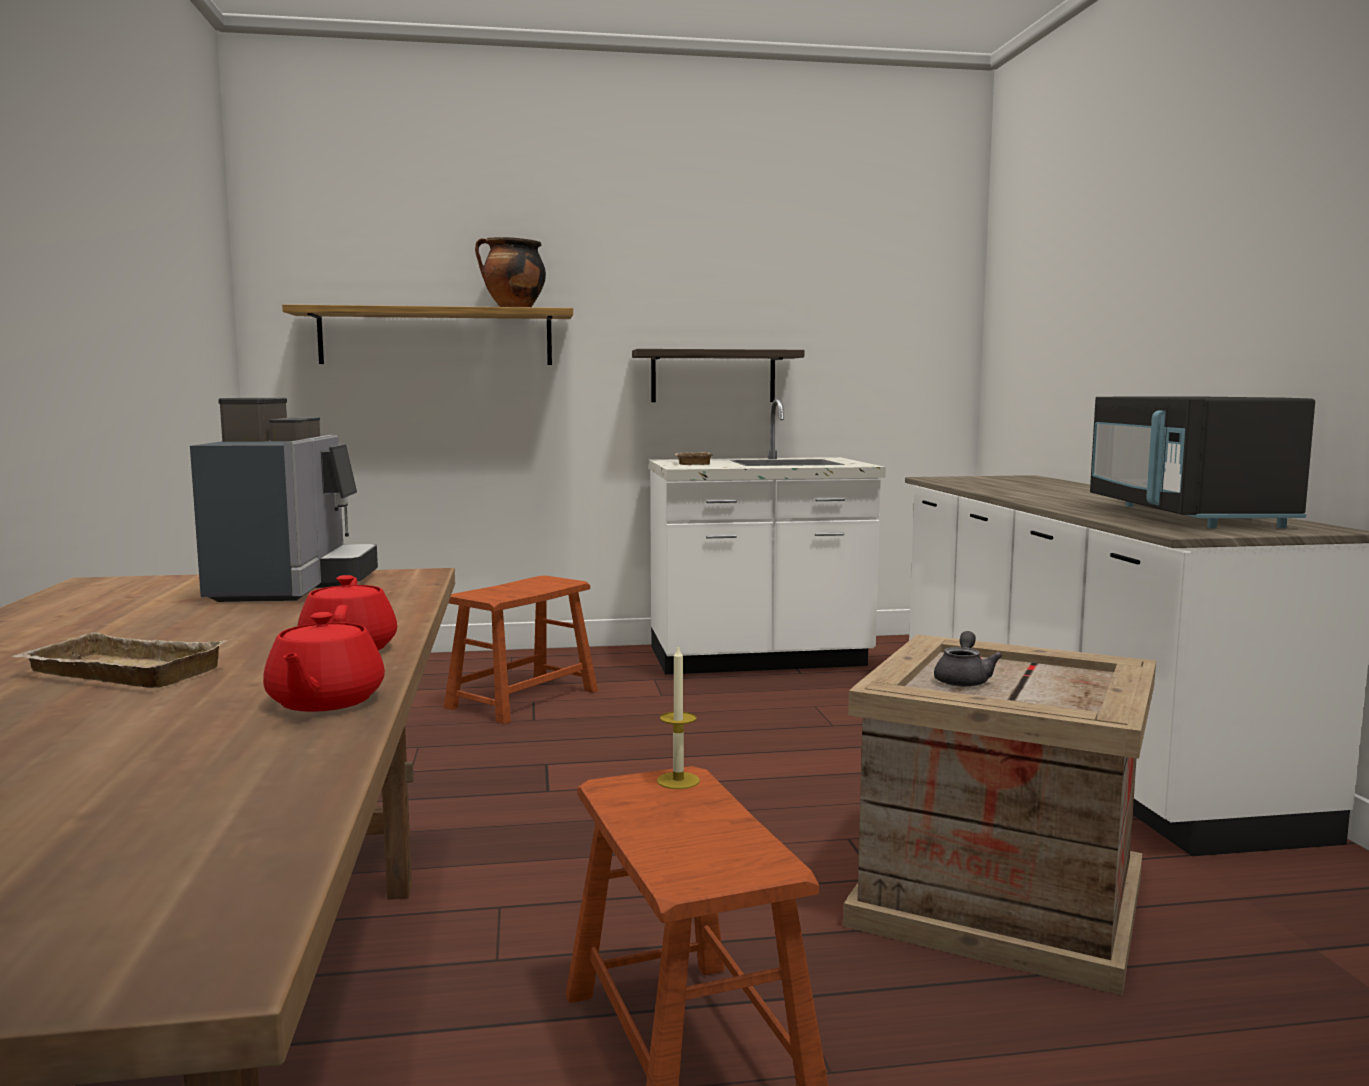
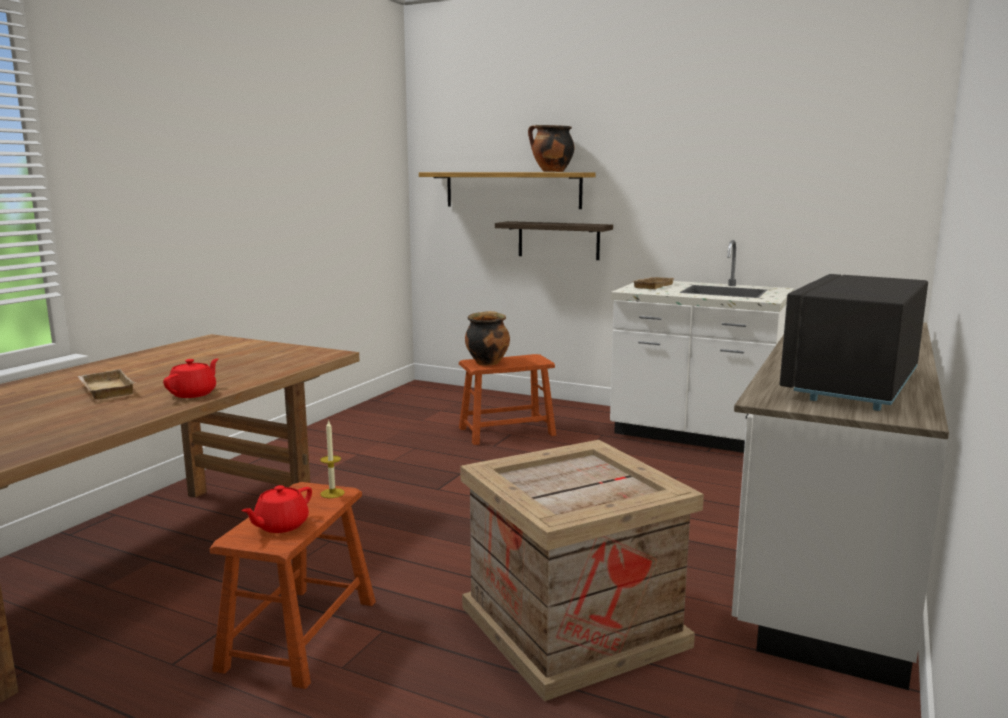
camera: 35 degrees right, 5 degrees up
coffee machine [190,398,378,602] -> none
red teapot [263,612,385,712] -> red teapot moved to [241,485,312,533]
shelf [632,349,804,402] -> shelf moved to [495,221,613,260]
grey teapot [934,631,1002,687] -> none
none -> cooking pot [465,311,510,366]

